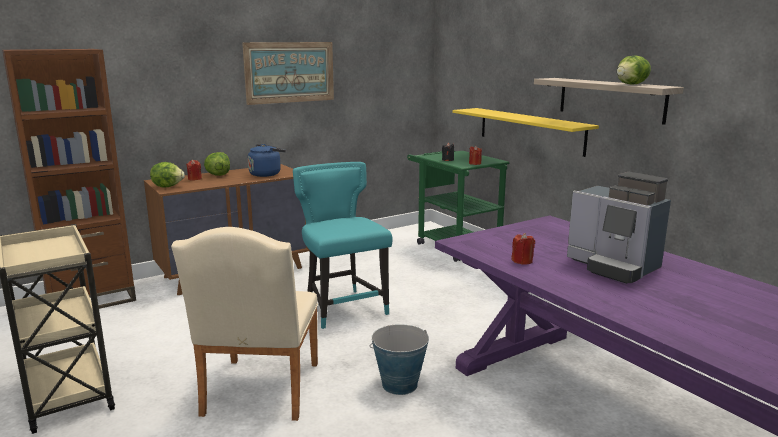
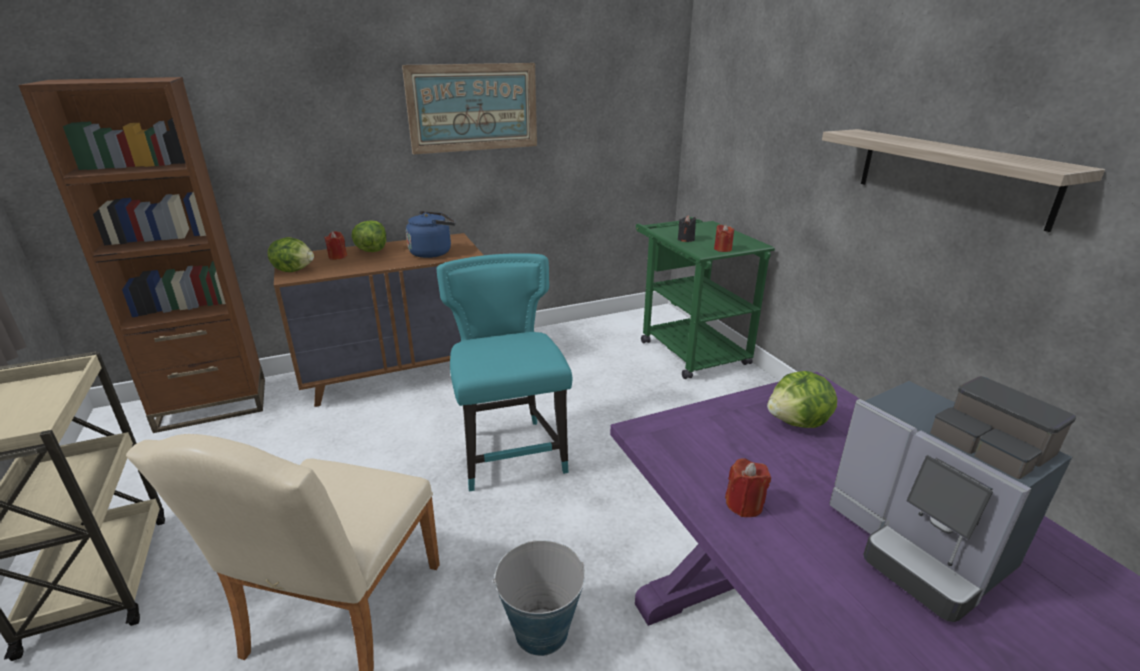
camera: 10 degrees right, 10 degrees up
yellow shelf [452,108,599,157] -> none
lettuce [617,55,651,85] -> lettuce moved to [767,371,837,428]

